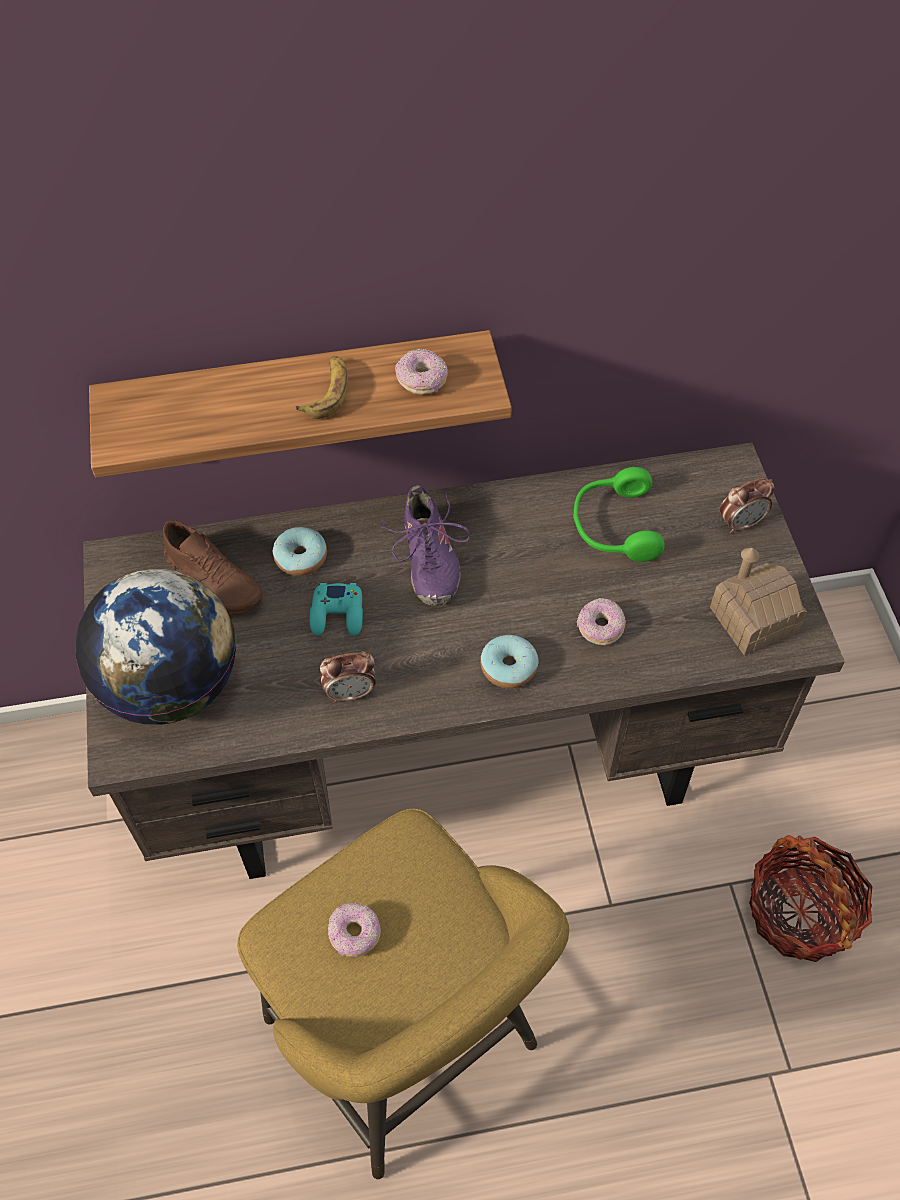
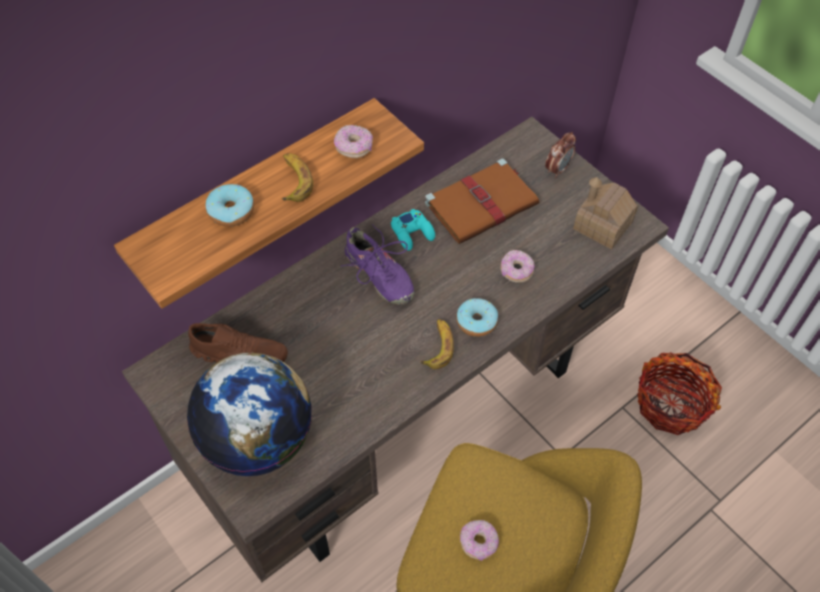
camera: 30 degrees left, 0 degrees up
donut [273,527,327,576] -> donut moved to [206,184,254,227]
turquoise game controller [309,583,363,636] -> turquoise game controller moved to [391,209,435,251]
alarm clock [320,651,376,703] -> none
green headphones [573,467,665,562] -> brown book [425,158,539,244]
none -> banana [420,319,454,369]

